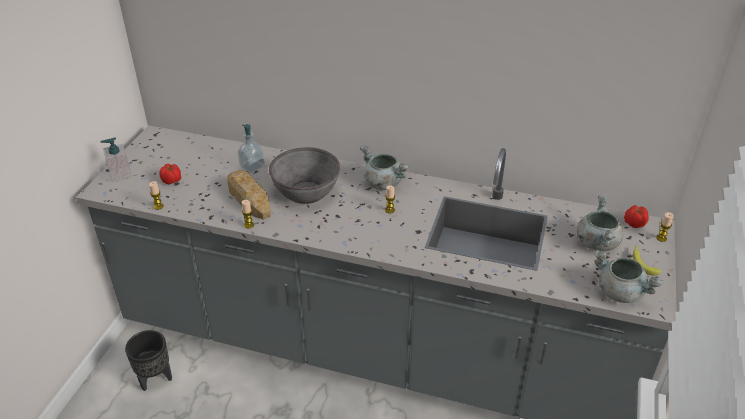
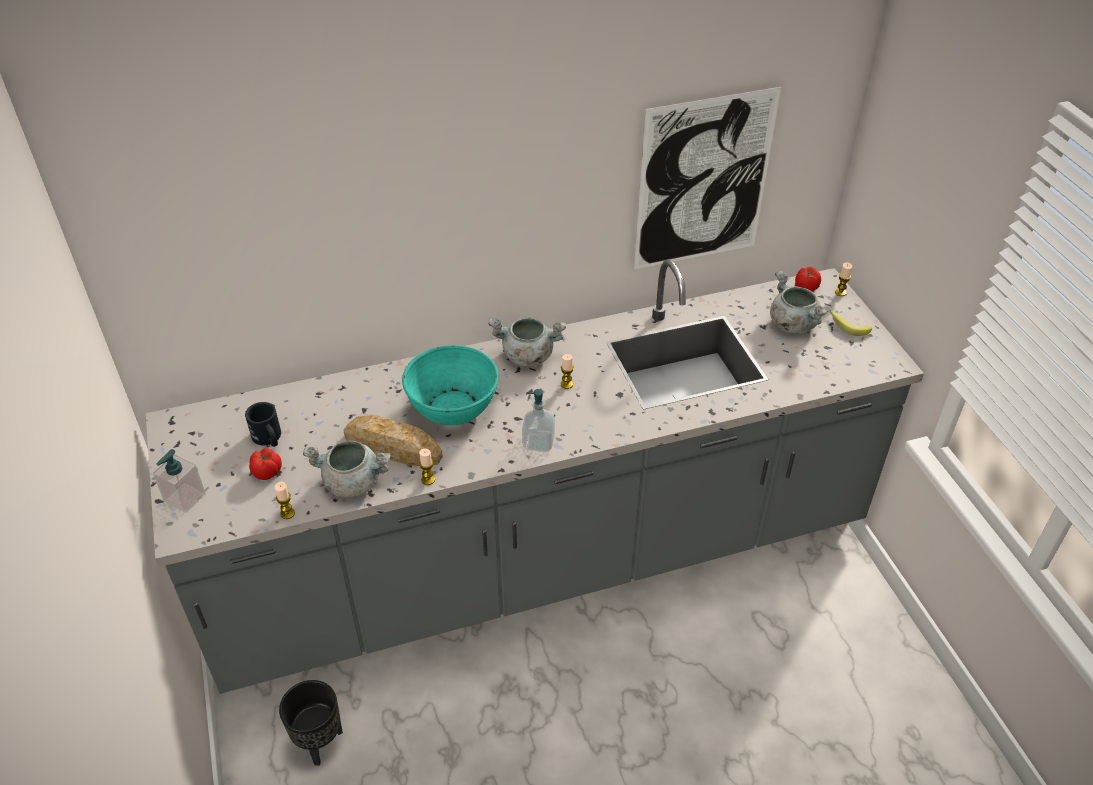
camera: 35 degrees left, 5 degrees up
soap dispenser [238,124,265,173] -> soap dispenser moved to [522,389,555,452]
grey bowl [269,147,340,204] -> turquoise bowl [402,345,499,426]
grey cooking pot [594,250,663,303] -> grey cooking pot moved to [303,441,391,497]
none -> black mug [245,402,281,447]
none -> picture [634,87,781,270]

